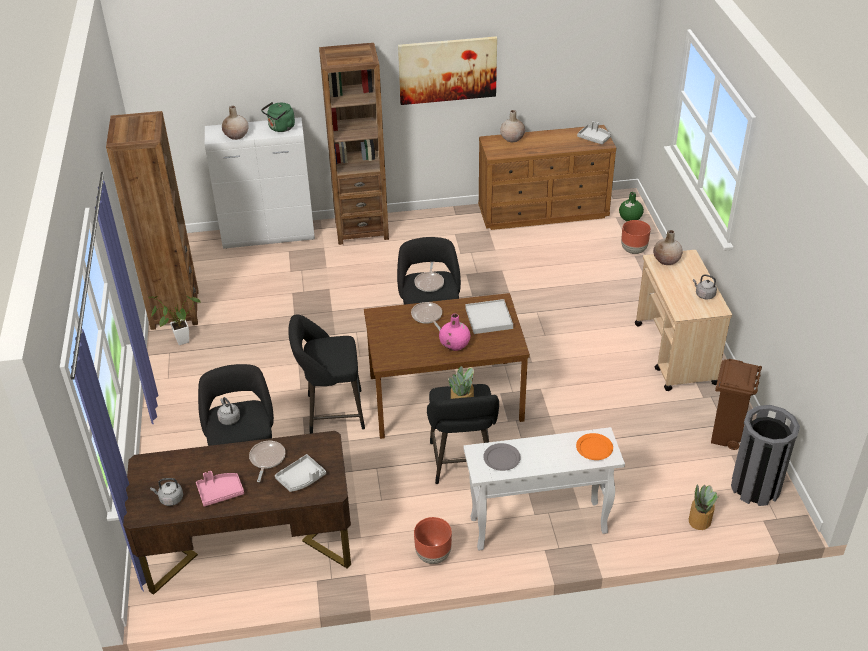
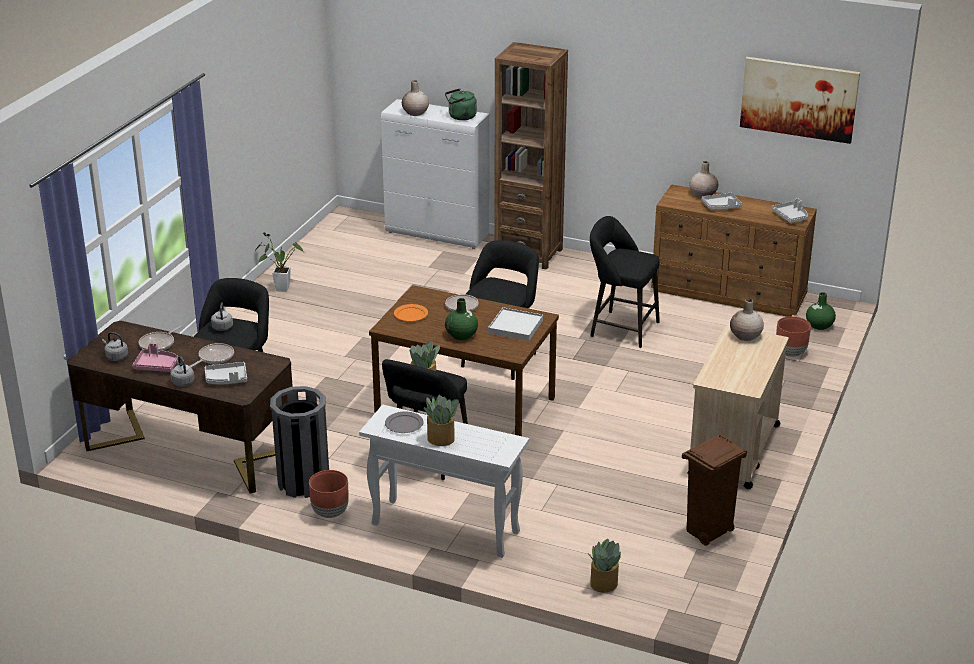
camera: 30 degrees right, 10 degrees down
brown bookcase [106,111,199,330] -> none
black stool [288,314,365,434] -> black stool moved to [590,216,660,348]
picture [398,36,497,105] -> picture moved to [740,57,860,144]
frying pan [414,262,444,292] -> frying pan moved to [139,325,183,351]
pink vase [439,314,470,351] -> green vase [445,298,478,340]
orange plate [576,433,613,460] -> orange plate moved to [394,304,428,321]
grey kettle [693,274,717,300] -> grey kettle moved to [170,356,194,386]
grey trash can [731,405,800,506] -> grey trash can moved to [270,386,329,498]
none -> potted plant [424,395,459,446]
none -> grey tray [701,193,742,210]

